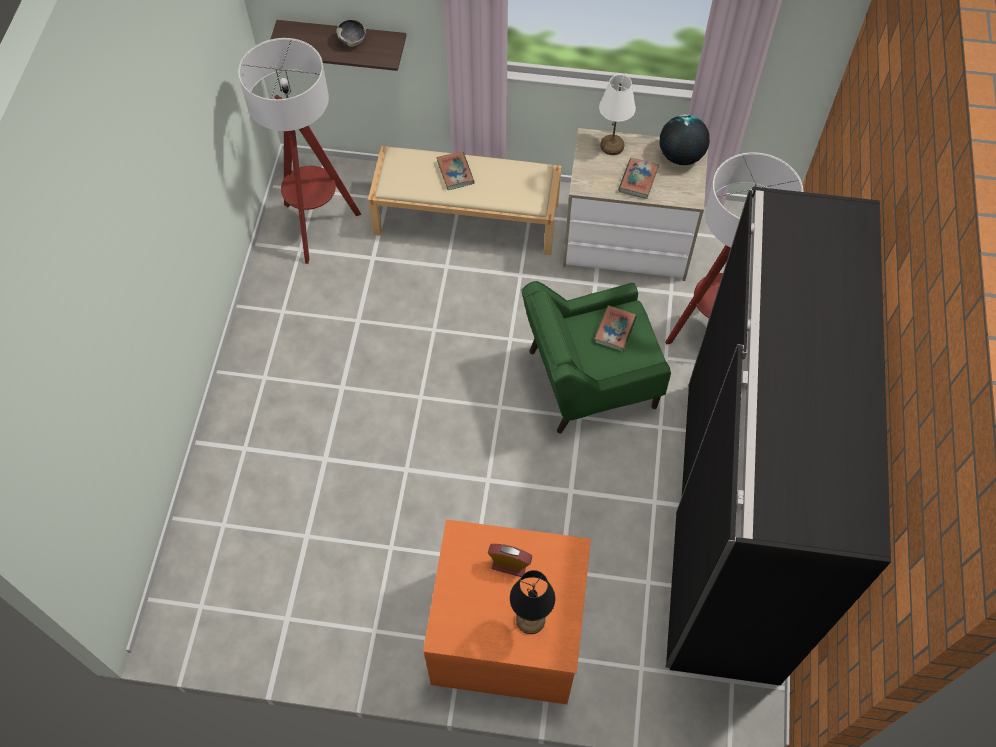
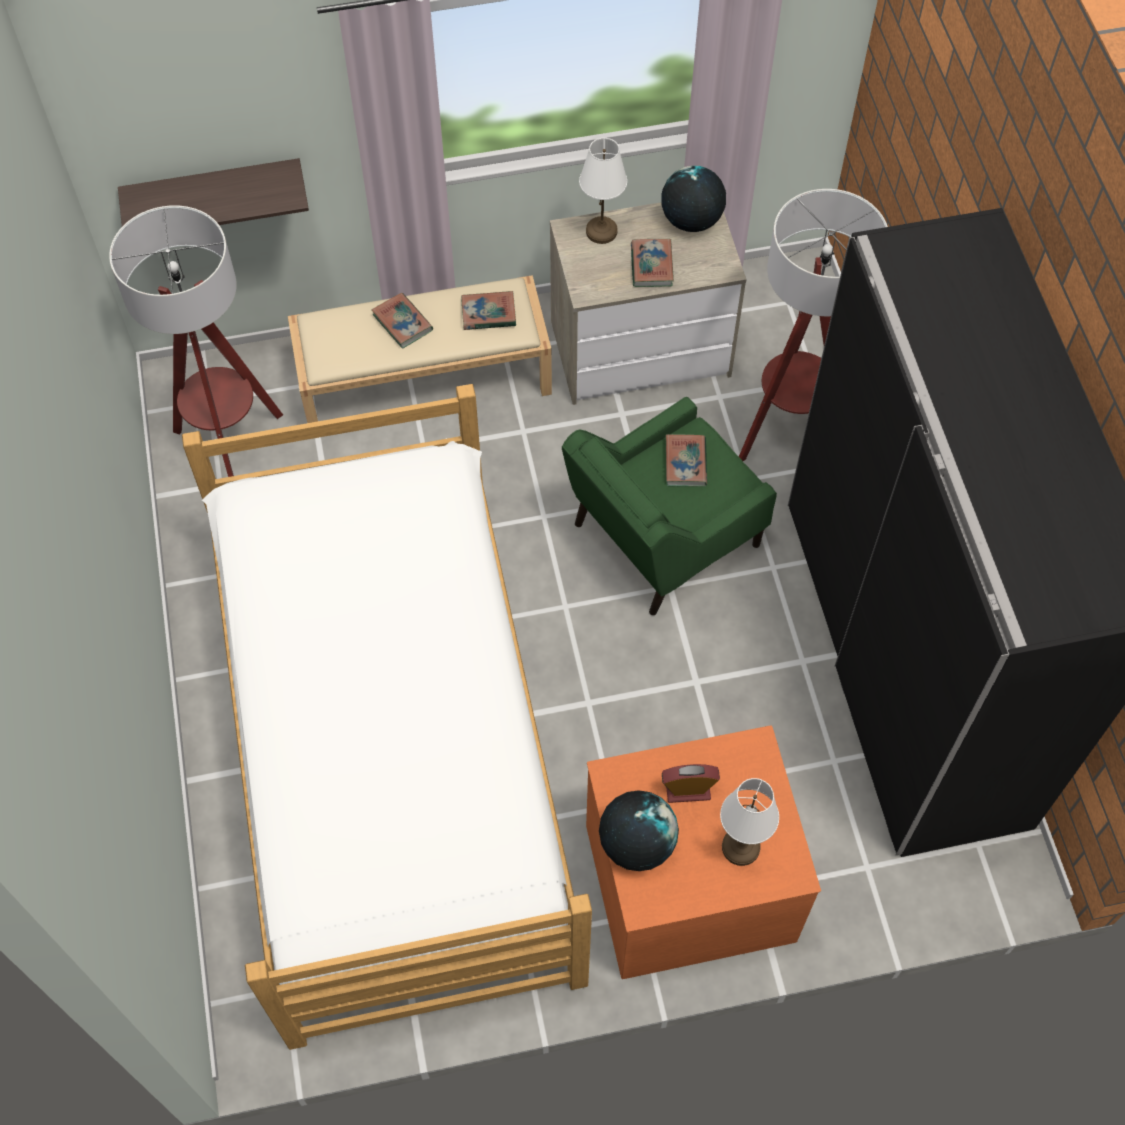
camera: 20 degrees left, 0 degrees up
bowl [336,19,366,47] -> none
black table lamp [510,570,556,634] -> white table lamp [720,778,779,866]
none -> bed [182,384,592,1050]
none -> book [461,291,516,330]
none -> globe [599,790,679,871]

